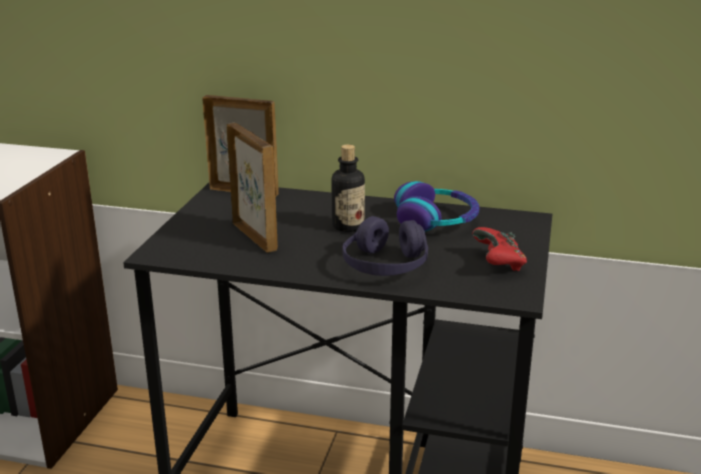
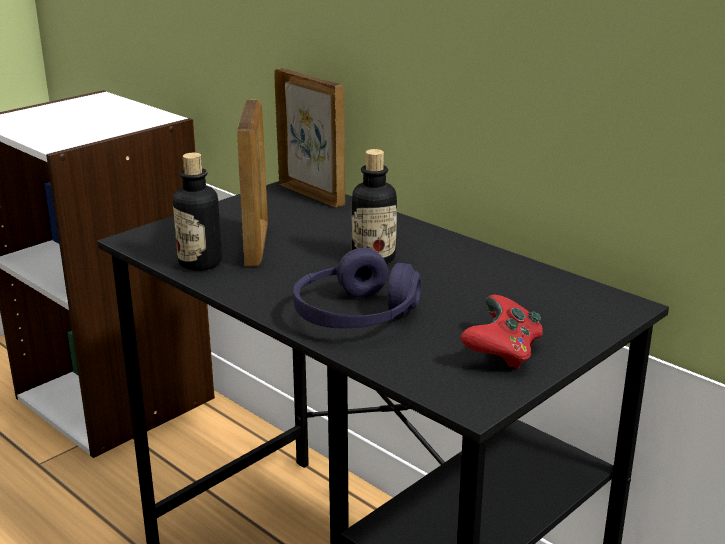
camera: 30 degrees right, 0 degrees up
headphones [394,181,480,232] -> none
none -> bottle [173,153,222,271]

